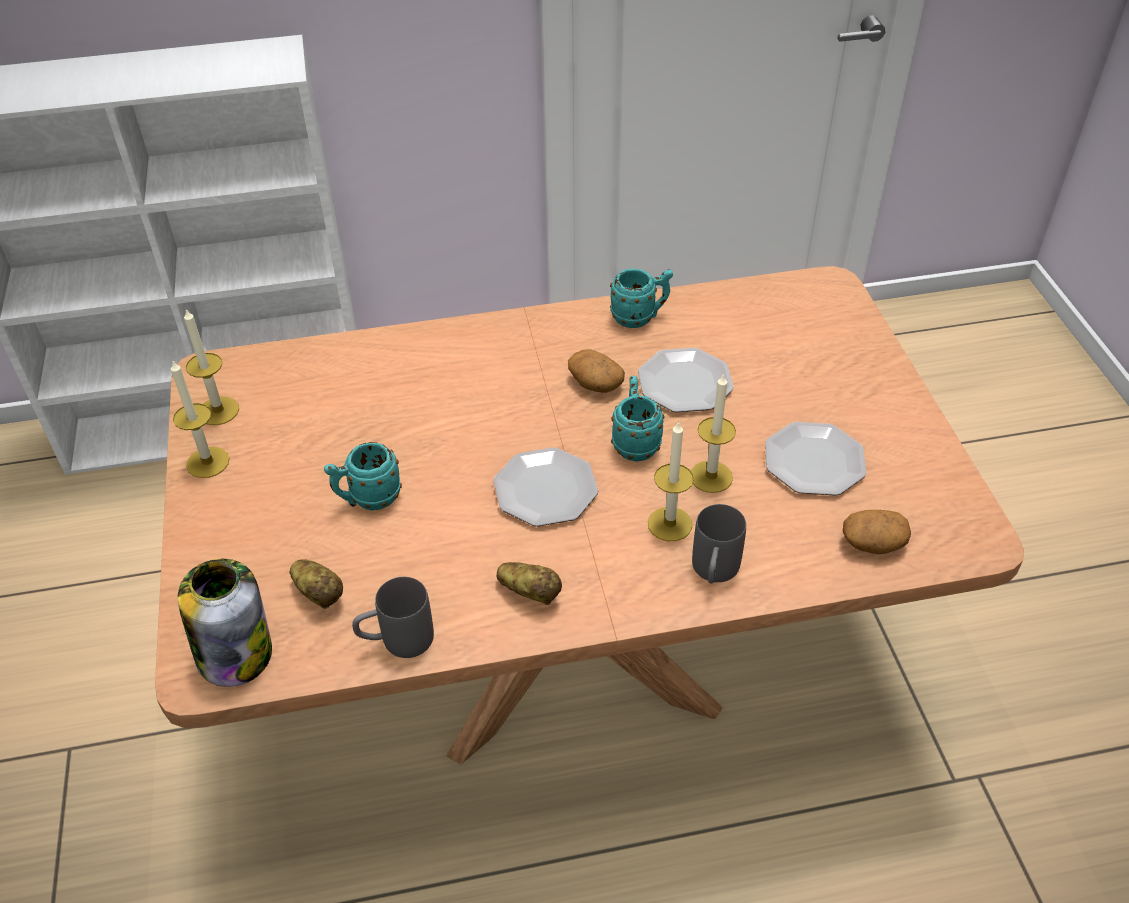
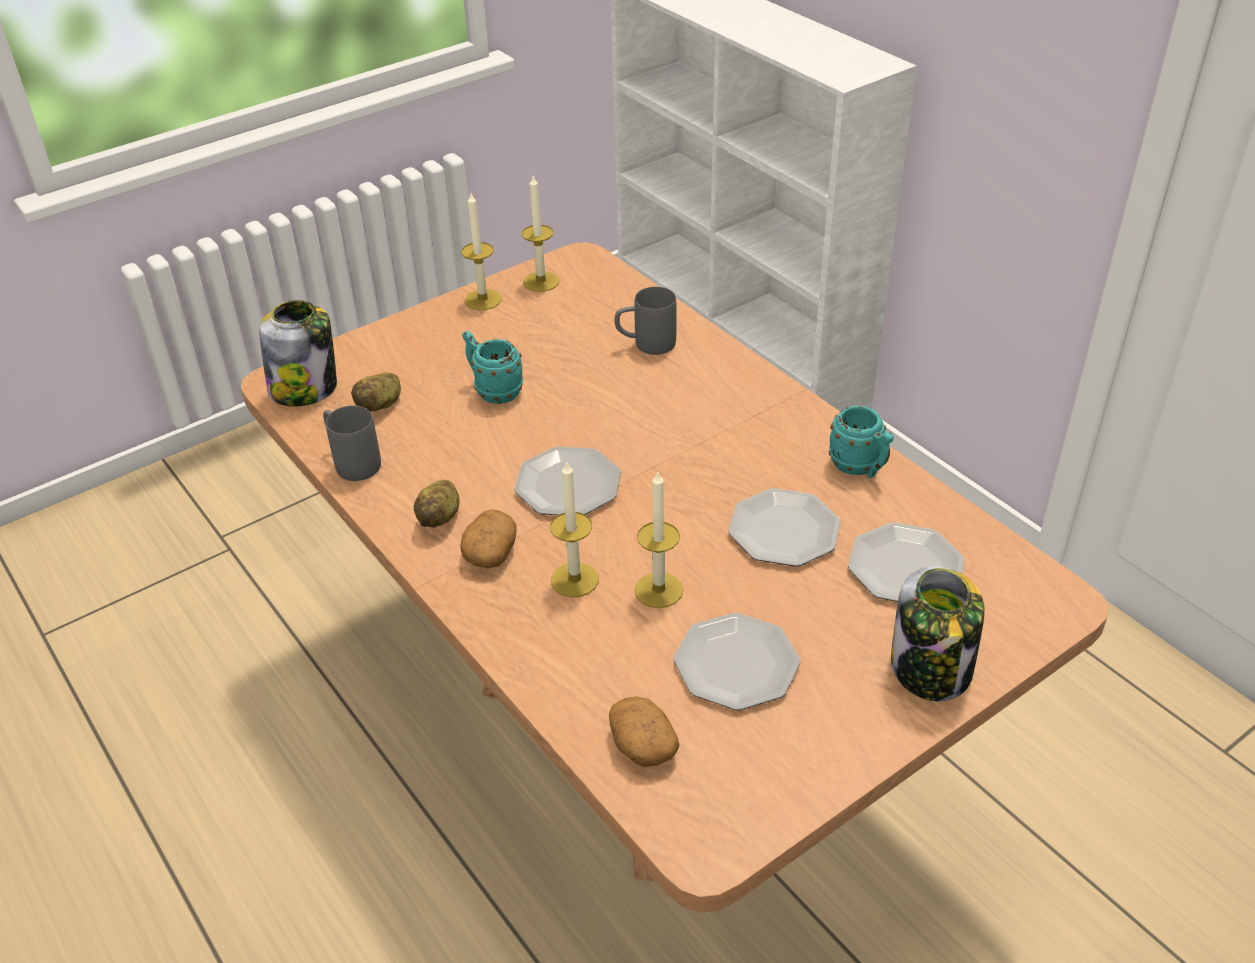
camera: 65 degrees right, 5 degrees down
potato [568,349,625,393] -> potato moved to [460,509,516,568]
turquoise mug [611,376,664,462] -> none
grey mug [692,504,746,583] -> grey mug moved to [615,287,677,355]
none -> plate [848,522,965,602]
none -> jar [891,566,984,701]

